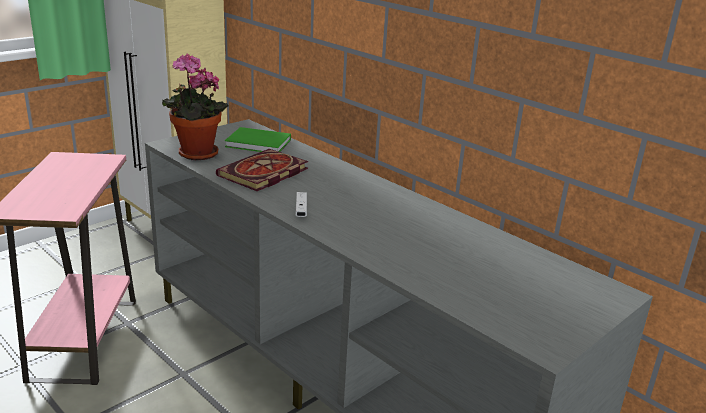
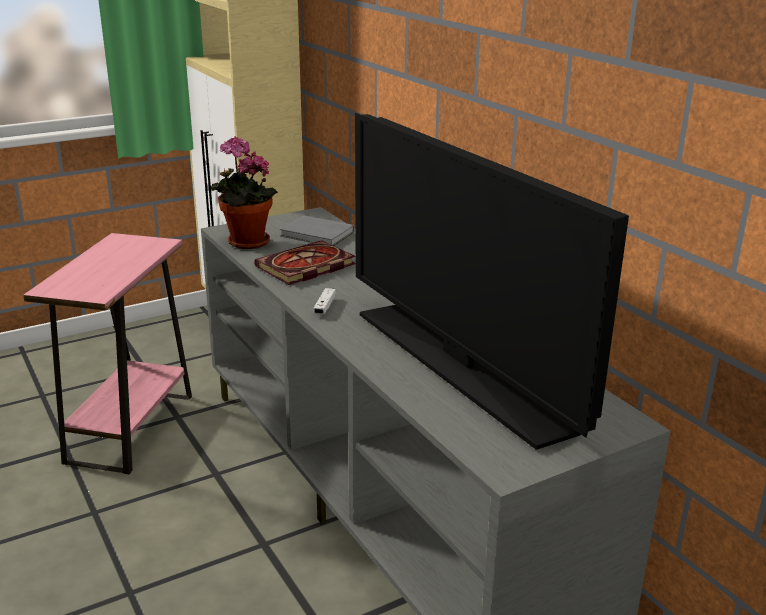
camera: 15 degrees right, 0 degrees up
green book [225,127,291,152] -> grey book [280,216,354,246]
none -> television [355,113,629,450]

